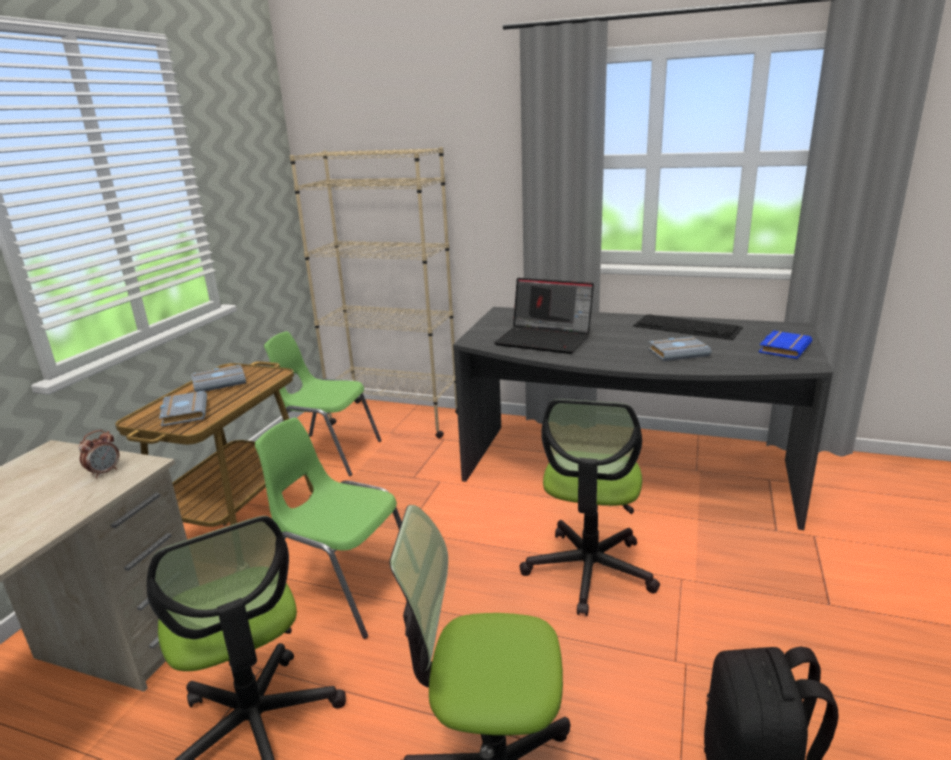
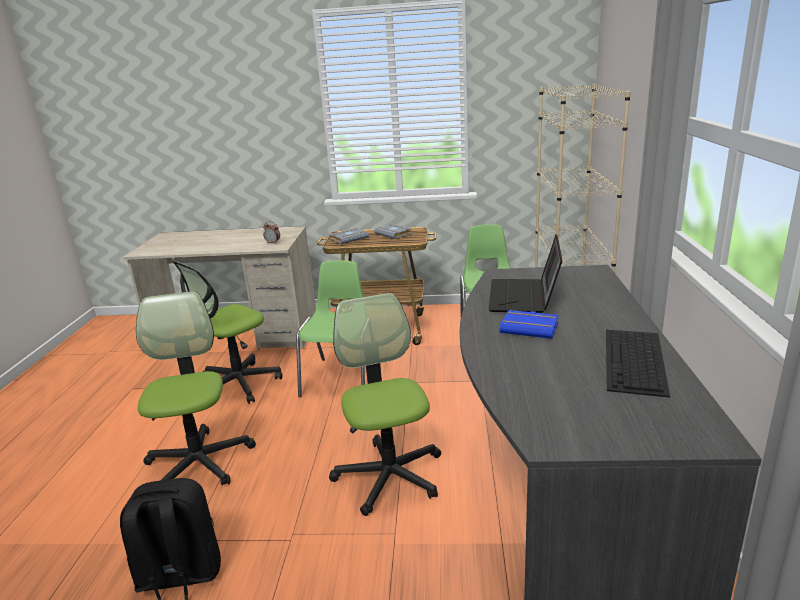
camera: 75 degrees right, 0 degrees up
office chair [519,399,660,616] -> office chair turned 75 degrees clockwise [329,293,441,516]
grey book [648,337,711,361] -> none
blue book [759,331,812,359] -> blue book moved to [500,310,558,339]

